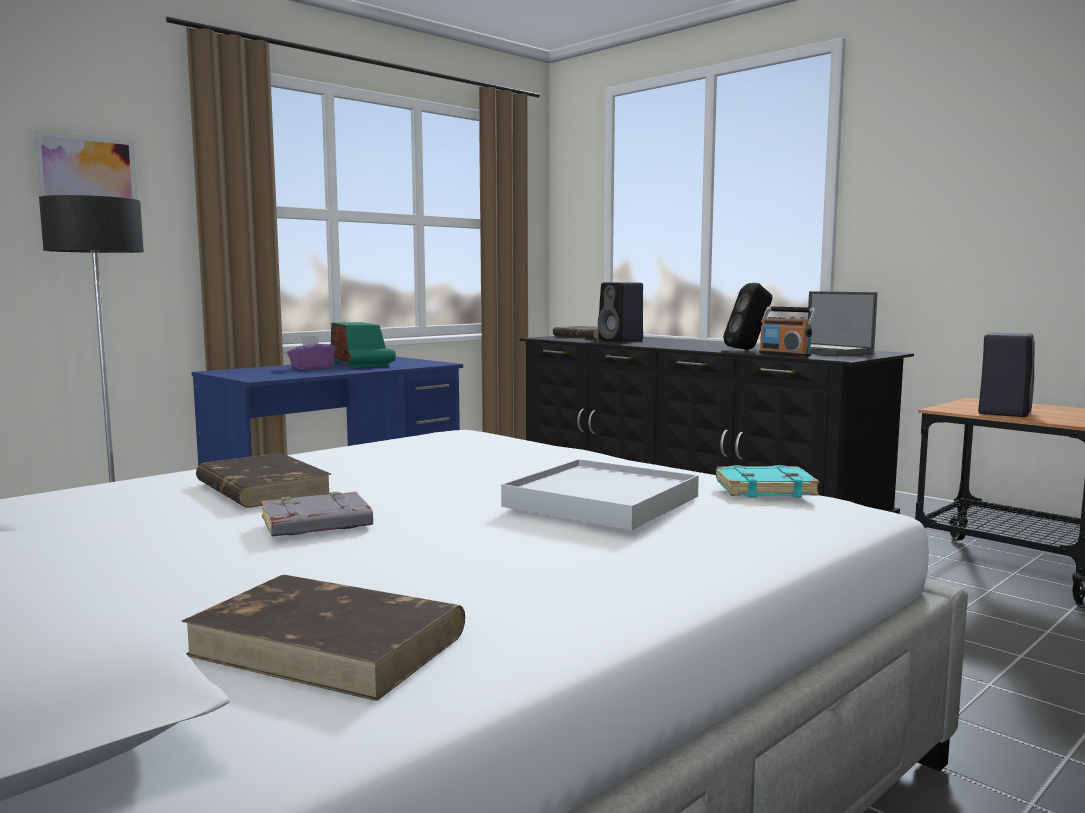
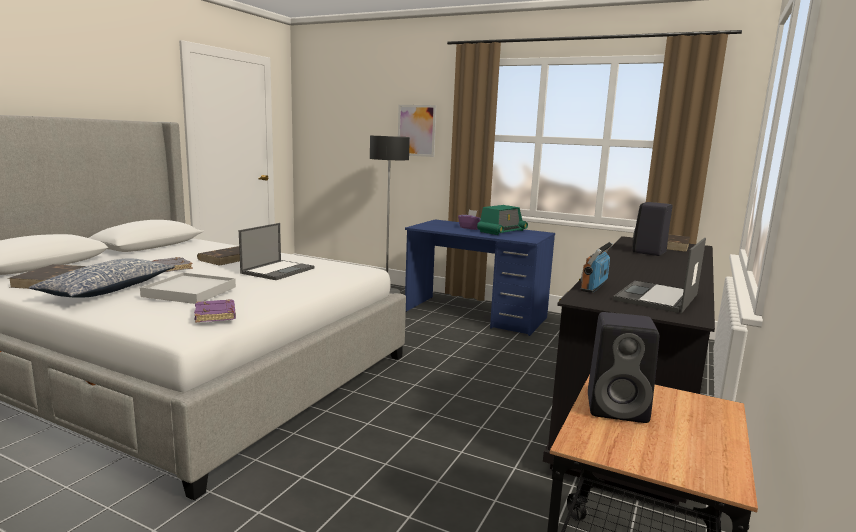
camera: 70 degrees right, 5 degrees up
turquoise book [716,465,819,498] -> purple book [194,299,236,323]
black speaker [723,283,772,350] -> none
none -> pillow [29,259,175,298]
none -> laptop [239,223,314,280]

